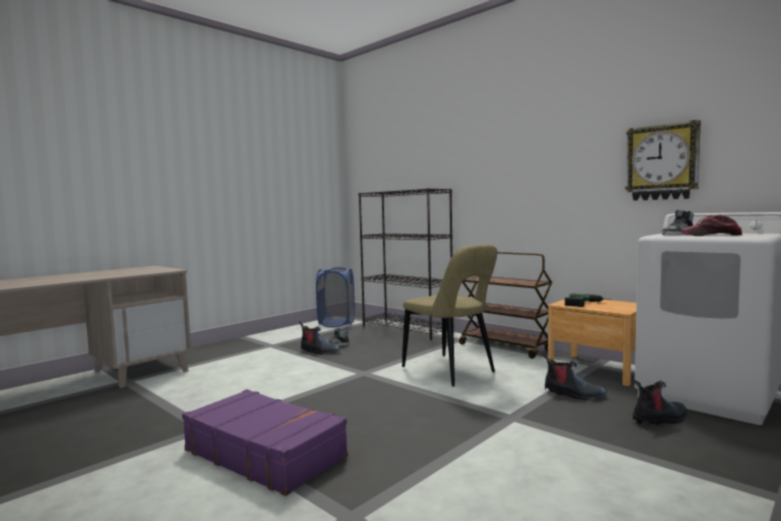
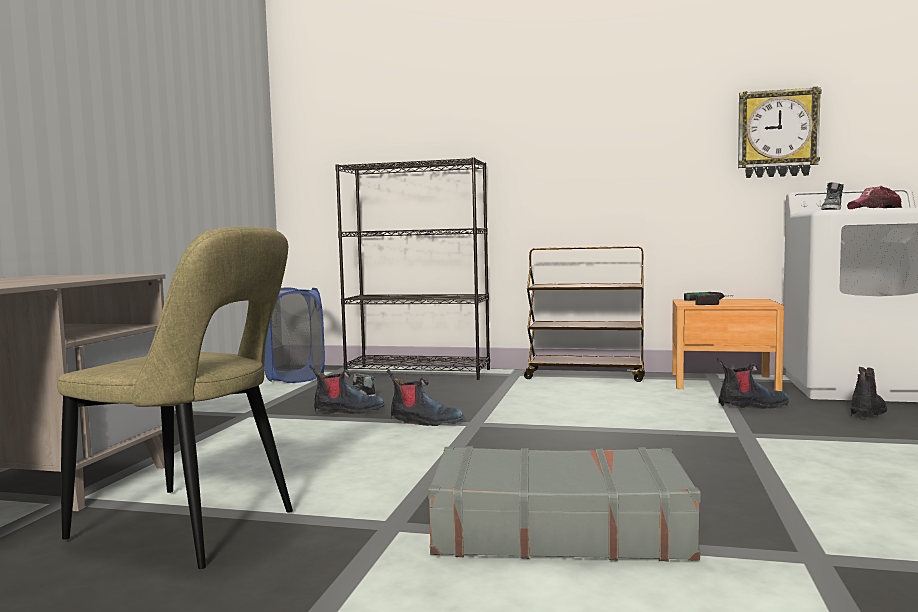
camera: 30 degrees left, 0 degrees up
purple suitcase [182,389,348,496] -> grey suitcase [428,446,701,562]
beige chair [402,244,497,387] -> beige chair moved to [57,227,293,569]
none -> boot [386,370,464,426]

